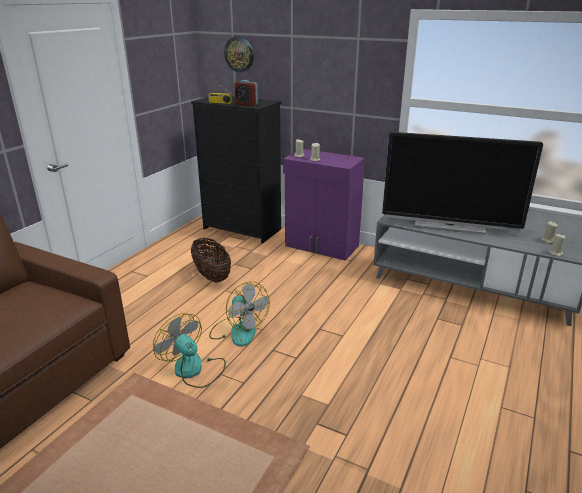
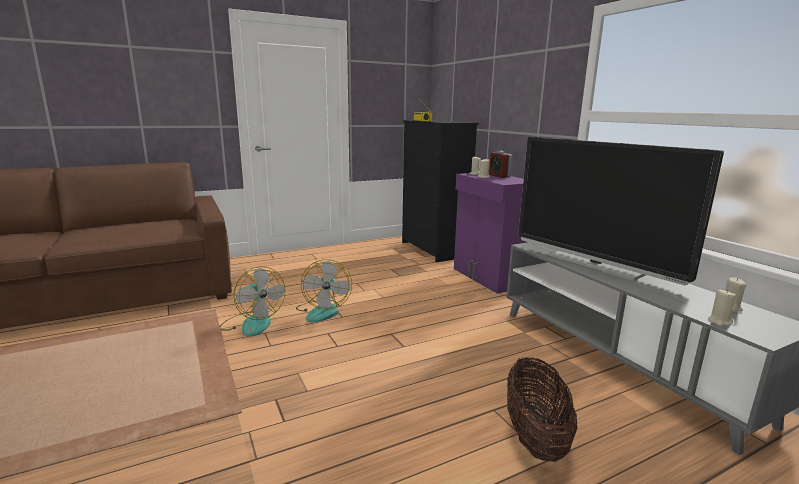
camera: 35 degrees right, 10 degrees down
fan [153,313,226,388] -> fan turned 150 degrees clockwise [220,266,286,337]
basket [191,238,231,283] -> basket moved to [507,358,577,462]
wall clock [224,37,254,72] -> none
alarm clock [234,80,258,106] -> alarm clock moved to [489,151,512,178]

